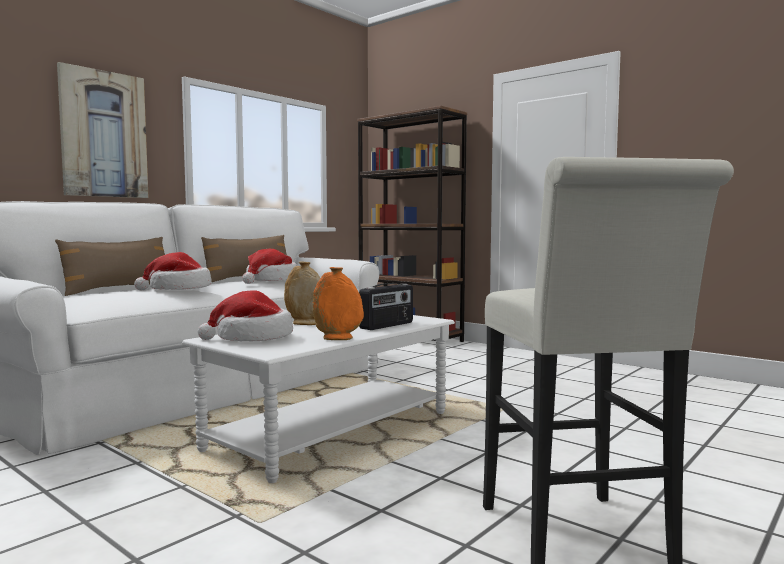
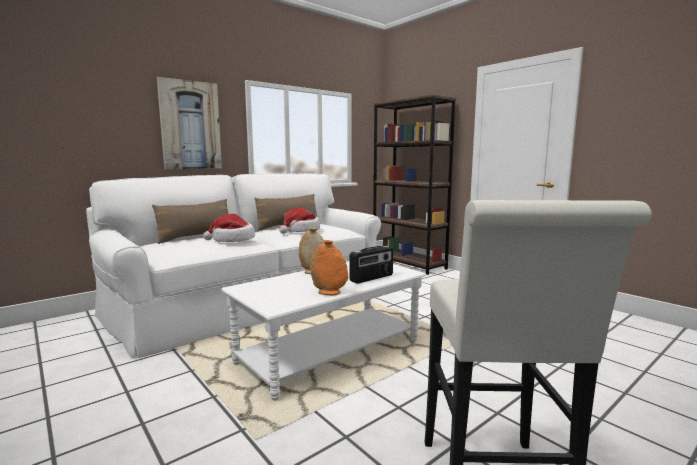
camera: 10 degrees right, 5 degrees up
hat [198,290,293,341] -> none

